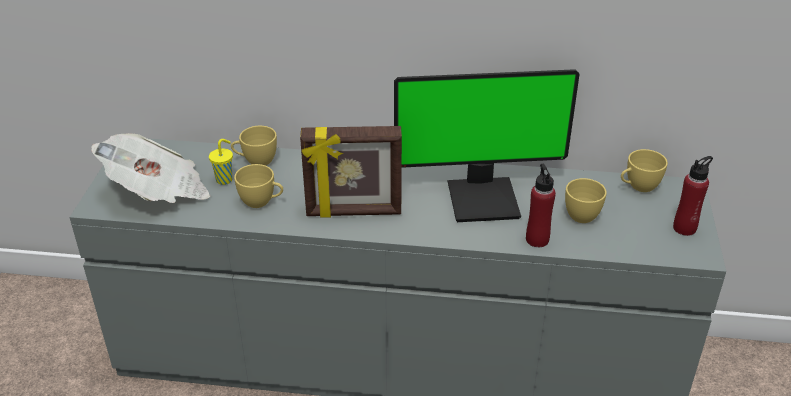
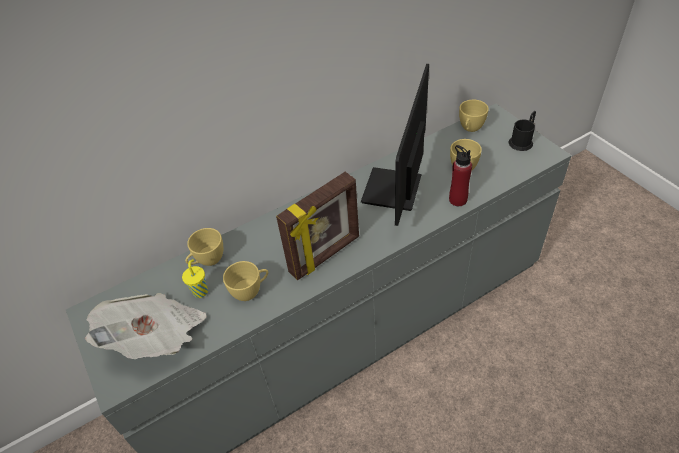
camera: 35 degrees left, 10 degrees up
monitor [394,69,580,222] -> monitor turned 150 degrees clockwise [361,64,429,226]
red bottle [673,156,713,236] -> black mug [508,111,536,151]

